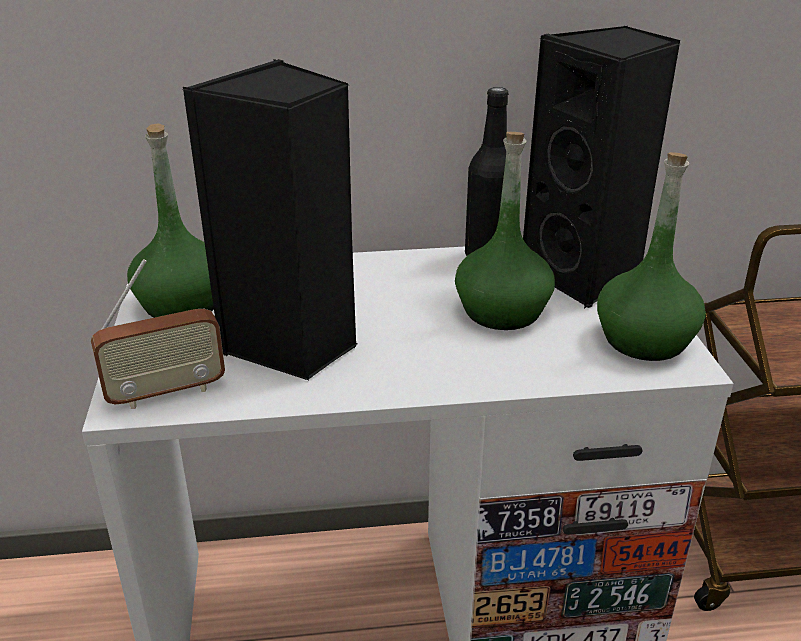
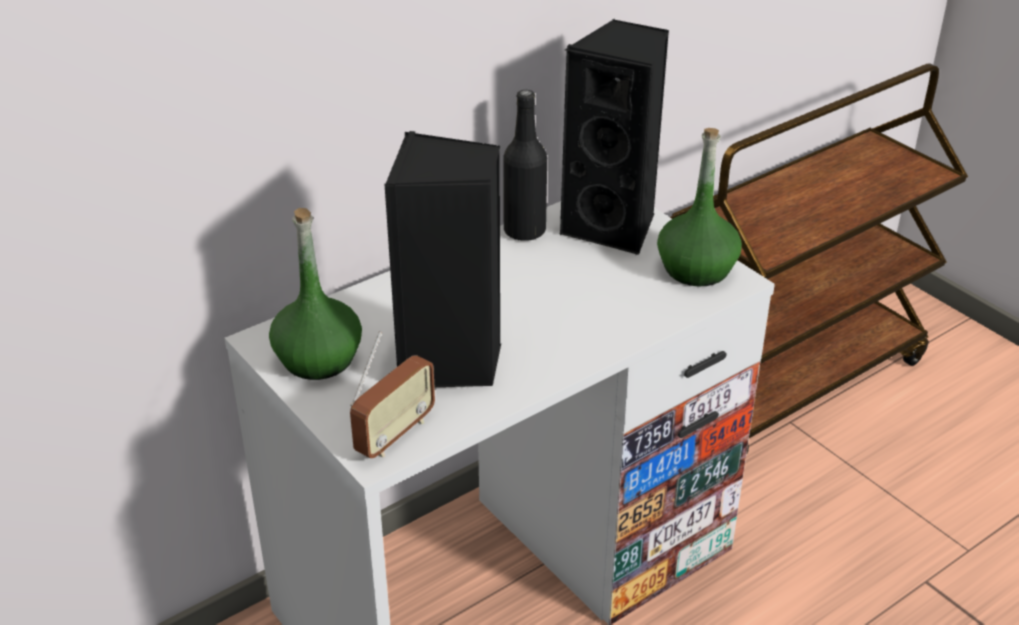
camera: 30 degrees left, 5 degrees up
green bottle [455,132,555,330] -> none

